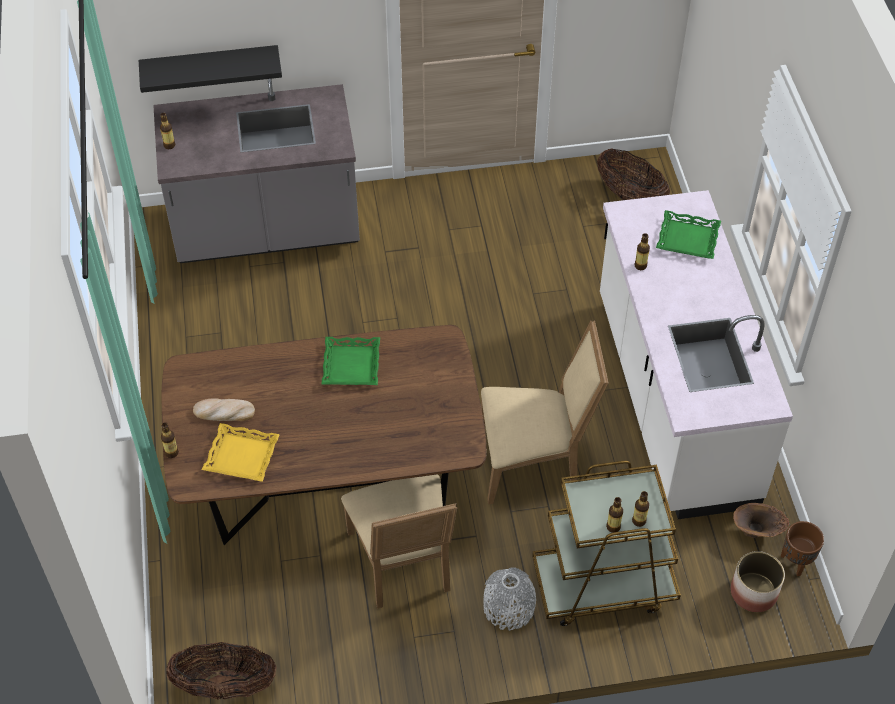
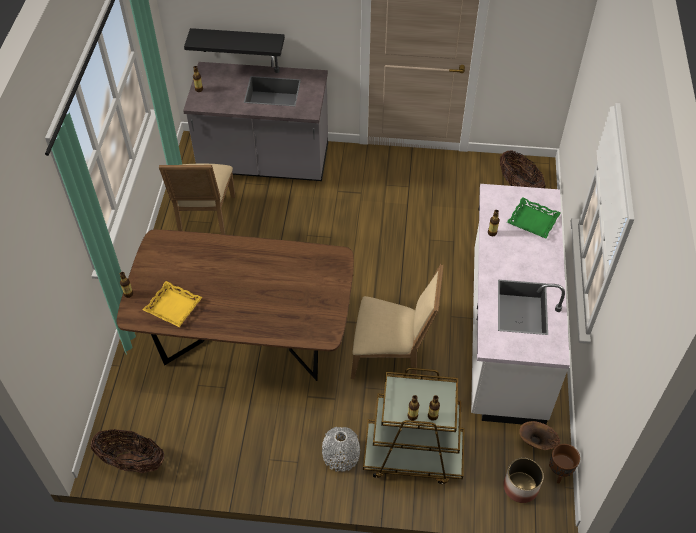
camera: 15 degrees right, 0 degrees up
bread [193,398,255,421] -> none
green tray [321,337,380,385] -> none
beige chair [341,474,457,609] -> beige chair moved to [159,164,235,235]

